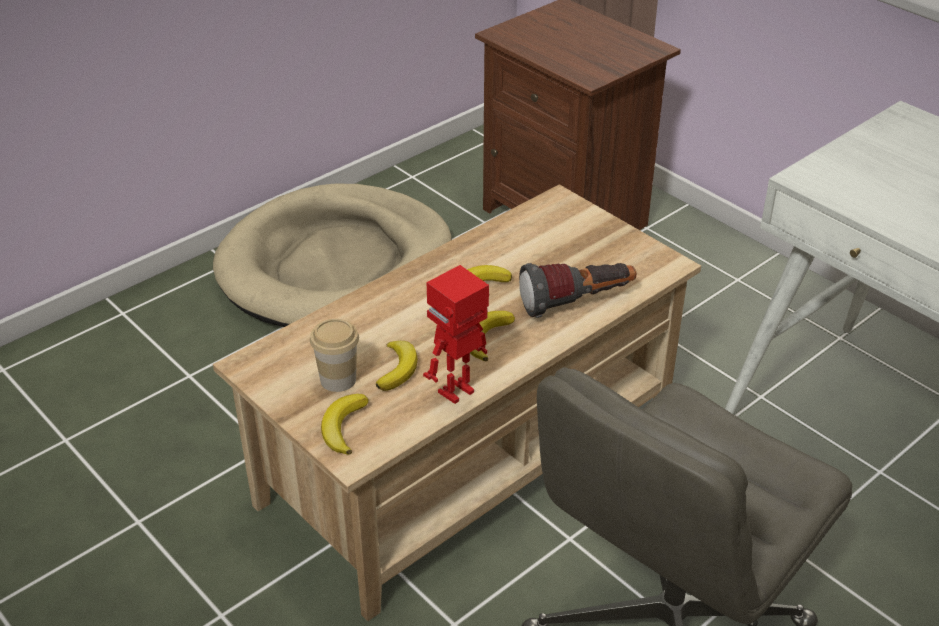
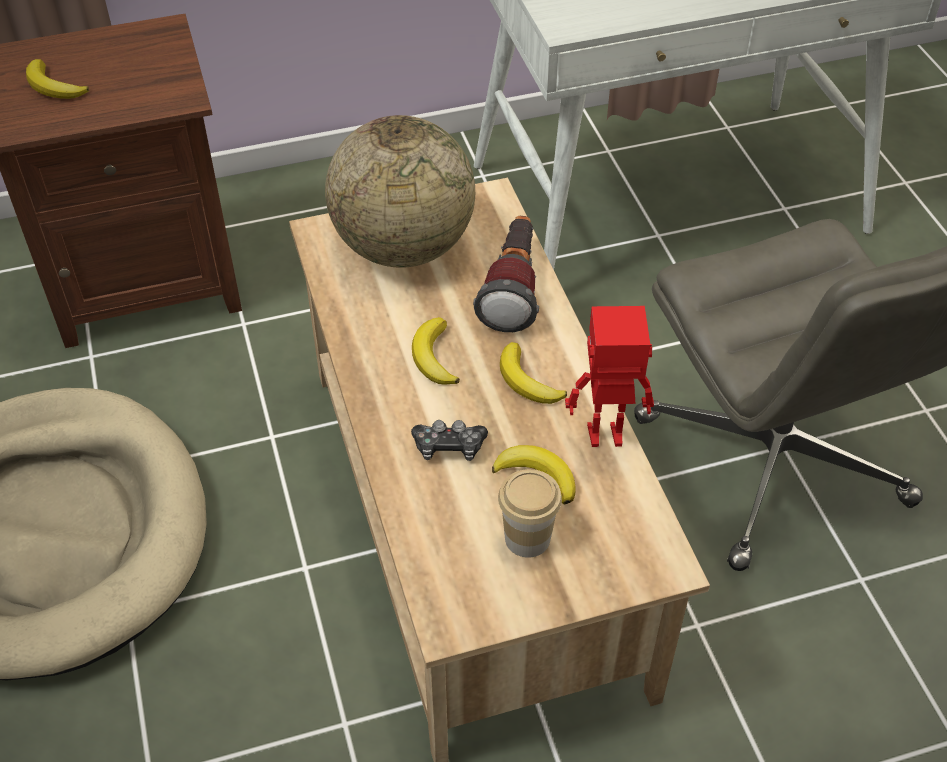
camera: 65 degrees left, 10 degrees up
banana [321,394,369,455] -> banana moved to [26,59,89,99]
toy robot [423,265,489,404] -> toy robot turned 105 degrees clockwise [565,306,654,447]
none -> globe [325,115,475,268]
none -> game controller [411,420,488,461]

